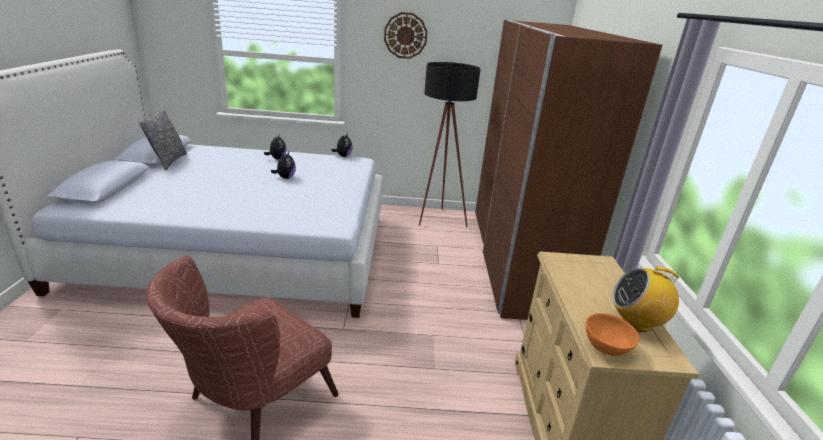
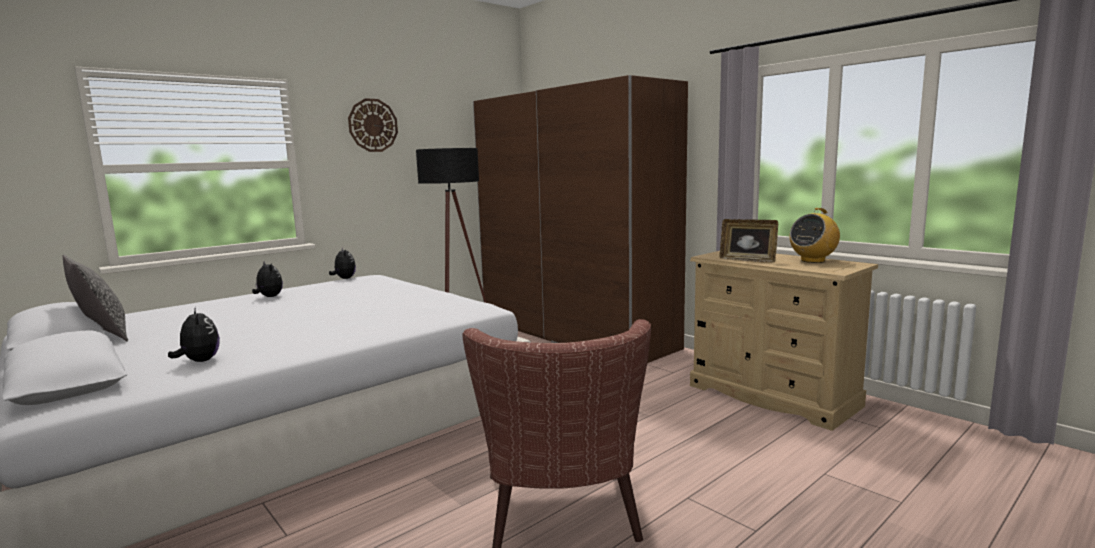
camera: 40 degrees left, 15 degrees down
plush toy [271,151,296,179] -> plush toy moved to [168,307,220,362]
orange bowl [586,313,639,356] -> none
none -> picture frame [719,219,778,263]

